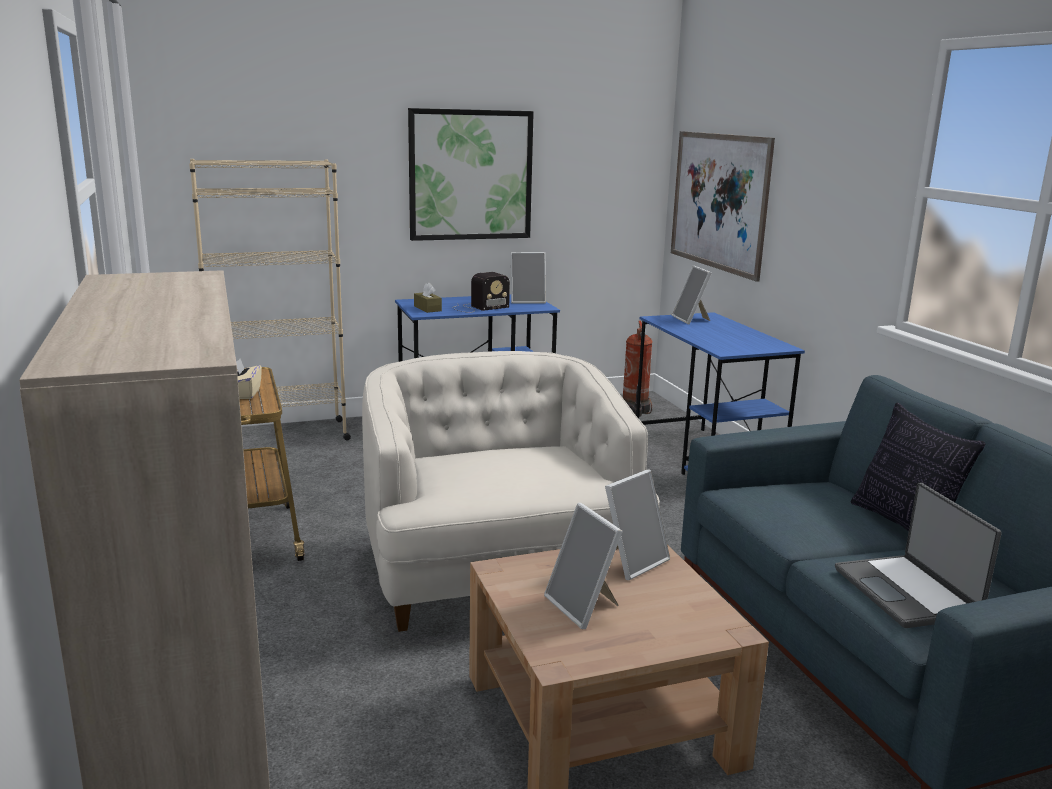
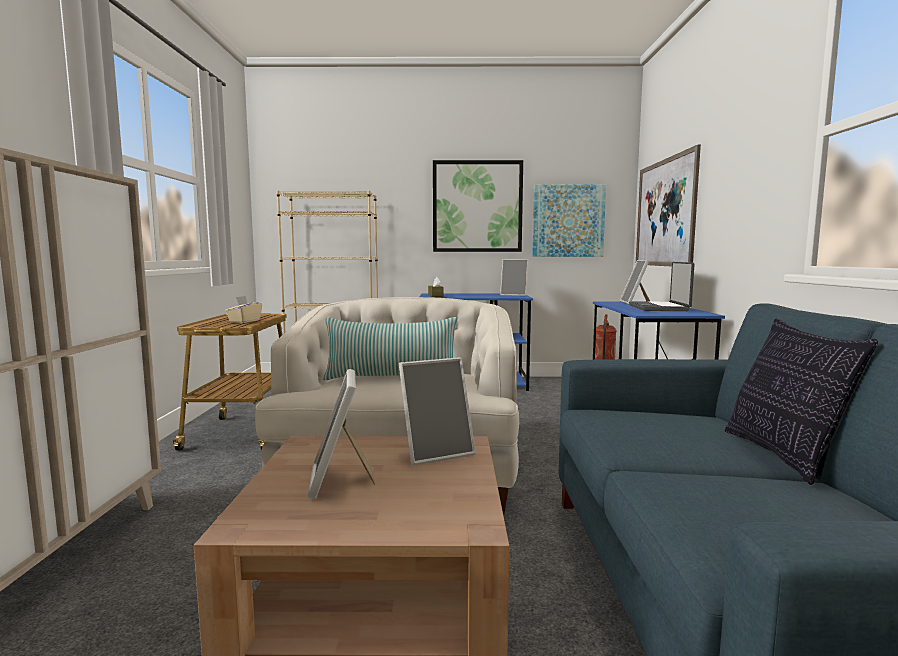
camera: 20 degrees right, 10 degrees down
radio [452,272,510,313] -> none
laptop [835,483,1002,628] -> laptop moved to [629,262,695,311]
none -> pillow [323,317,458,380]
none -> picture [532,184,606,257]

